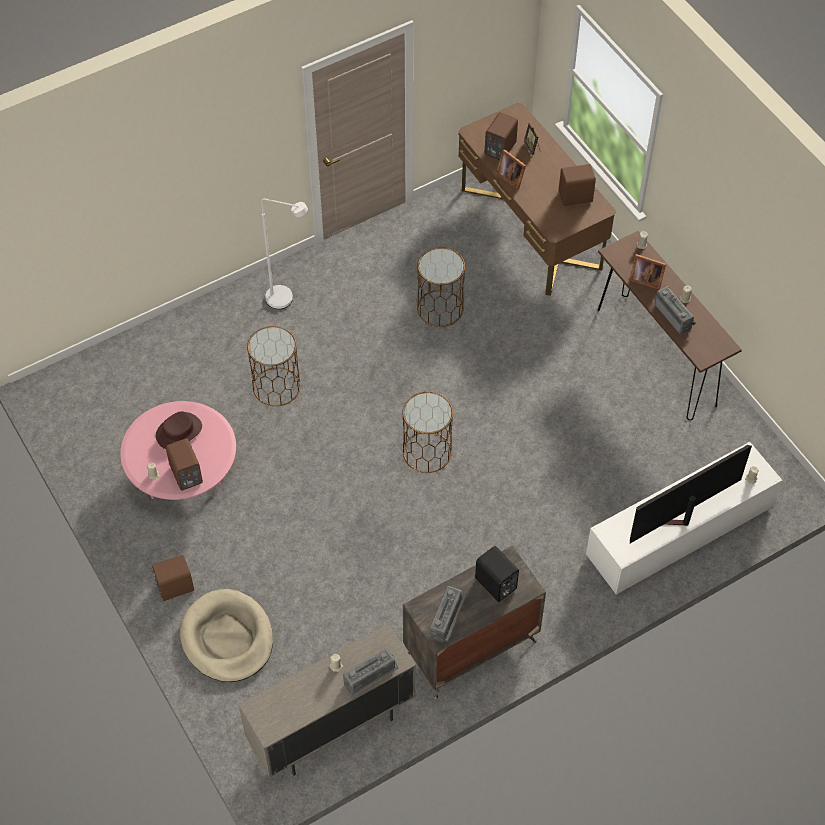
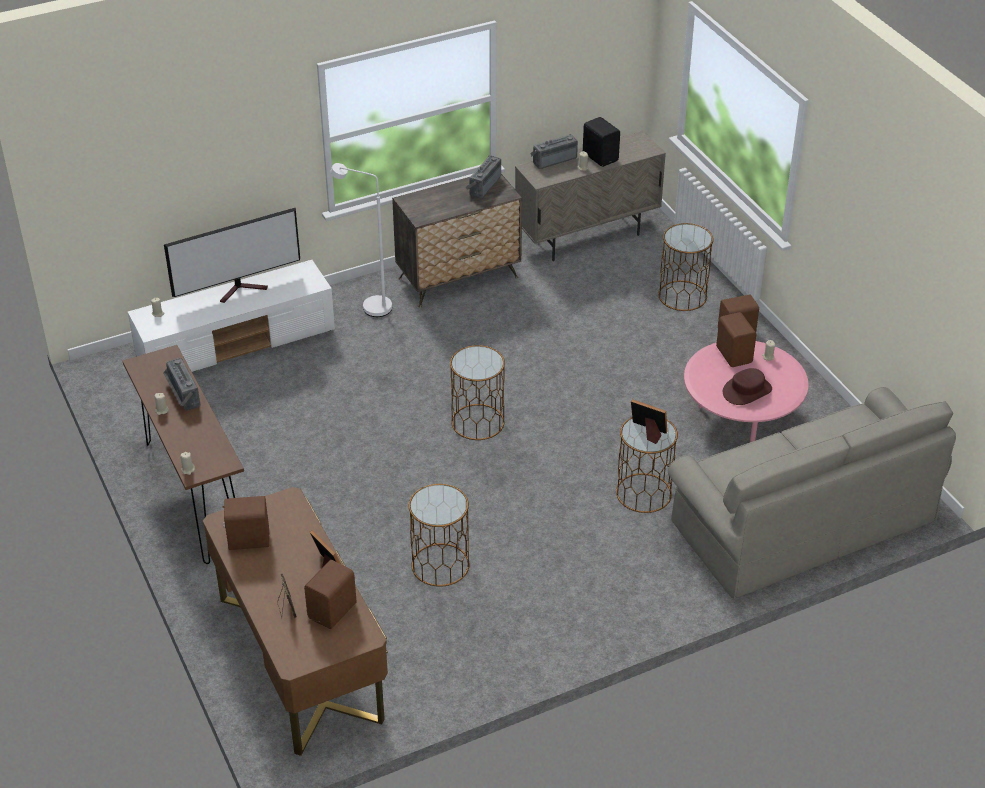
camera: 175 degrees left, 15 degrees down
beige dog bed [180,589,273,682] -> brown side table [658,223,713,311]
white floor lamp [261,199,308,309] -> white floor lamp moved to [330,163,392,317]
black speaker [475,546,519,602] -> black speaker moved to [583,117,620,167]
picture frame [629,254,666,290] -> picture frame moved to [631,399,668,444]
none -> grey sofa [668,387,956,598]

